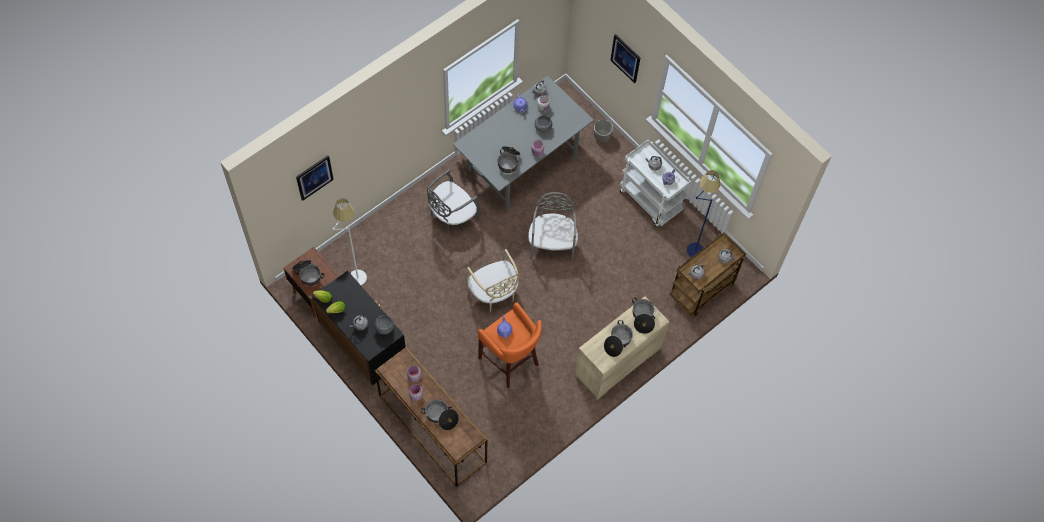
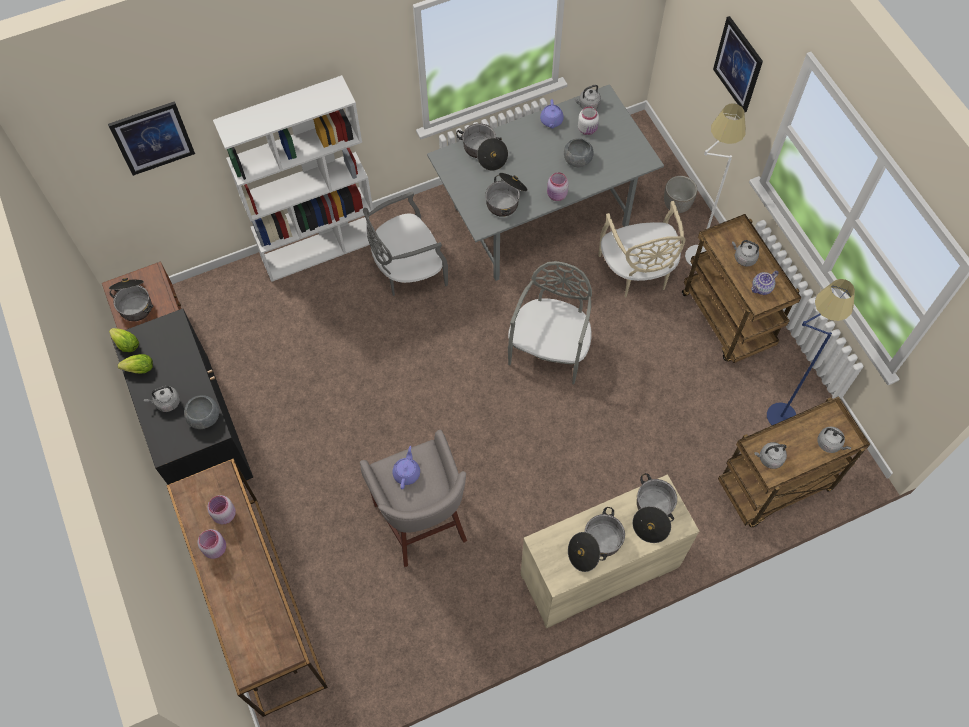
camera: 20 degrees right, 0 degrees up
white floor lamp [333,199,367,285] -> white floor lamp moved to [685,103,746,266]
cooking pot [421,399,459,430] -> cooking pot moved to [456,123,508,171]
beige chair [466,249,519,312] -> beige chair moved to [598,201,685,298]
orange stool [478,302,542,388] -> grey stool [360,430,467,567]
white cart [620,140,691,226] -> brown cart [682,214,801,363]
none -> white bookcase [213,75,373,282]

